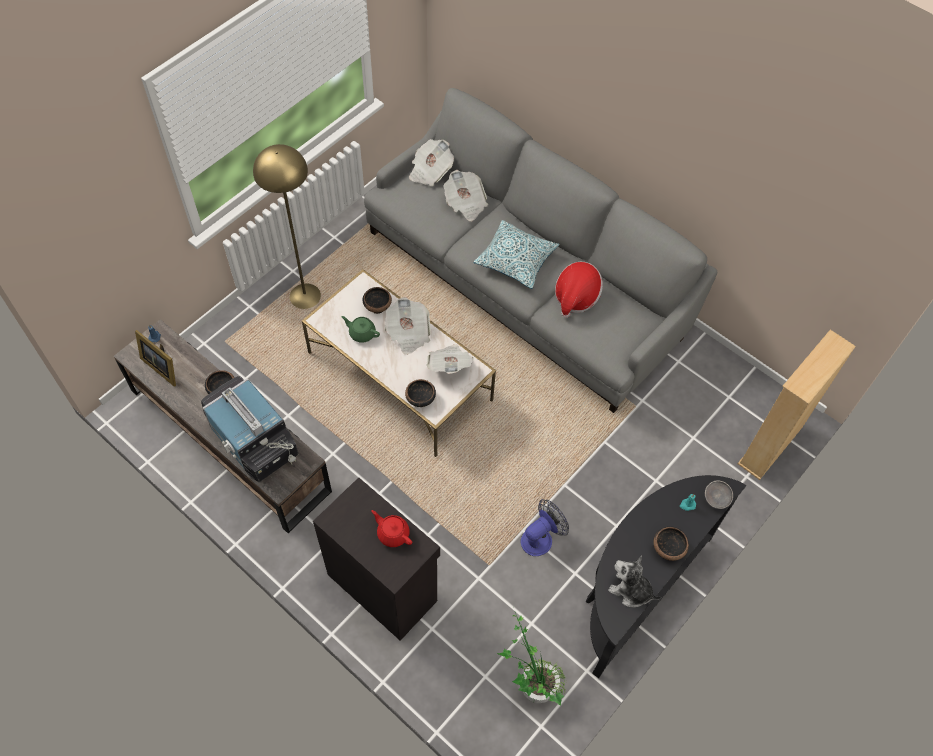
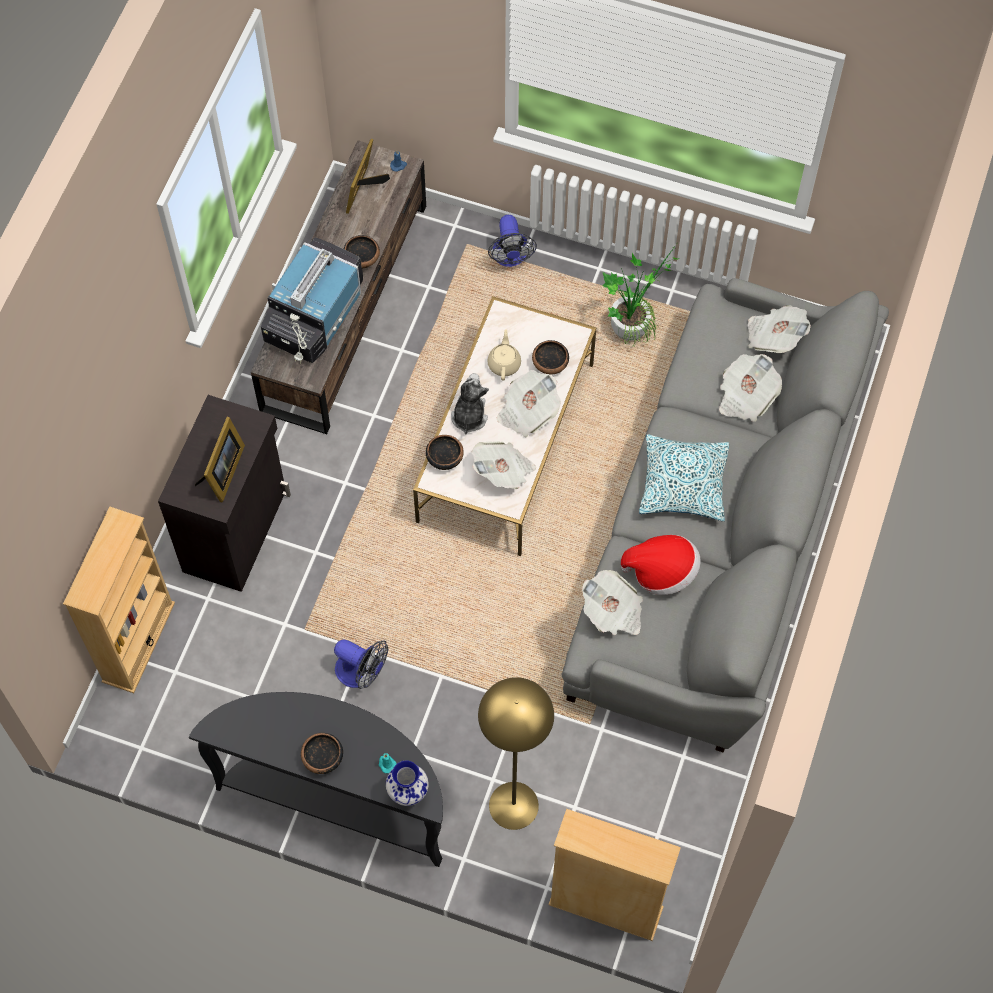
camera: 70 degrees right, 5 degrees up
yellow floor lamp [253,144,321,309] -> yellow floor lamp moved to [478,677,554,830]
green teapot [341,316,380,343] -> beige teapot [487,329,521,380]
red teapot [371,510,412,547] -> picture frame [195,417,245,502]
potted plant [497,612,566,706] -> potted plant moved to [603,241,679,345]
plush toy [608,555,662,608] -> plush toy moved to [451,373,489,435]
grey bowl [705,480,733,509] -> vase [386,760,429,806]
none -> beige bookcase [63,507,175,693]
none -> fan [488,215,537,267]
none -> newspaper [582,570,643,635]

